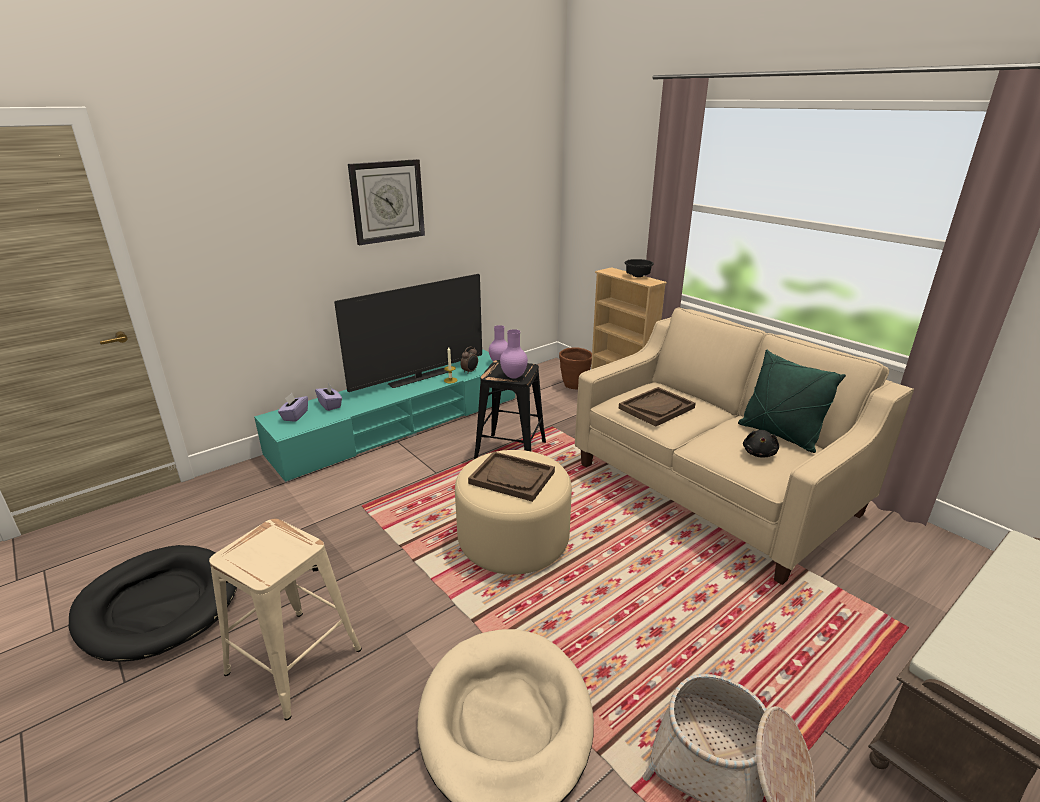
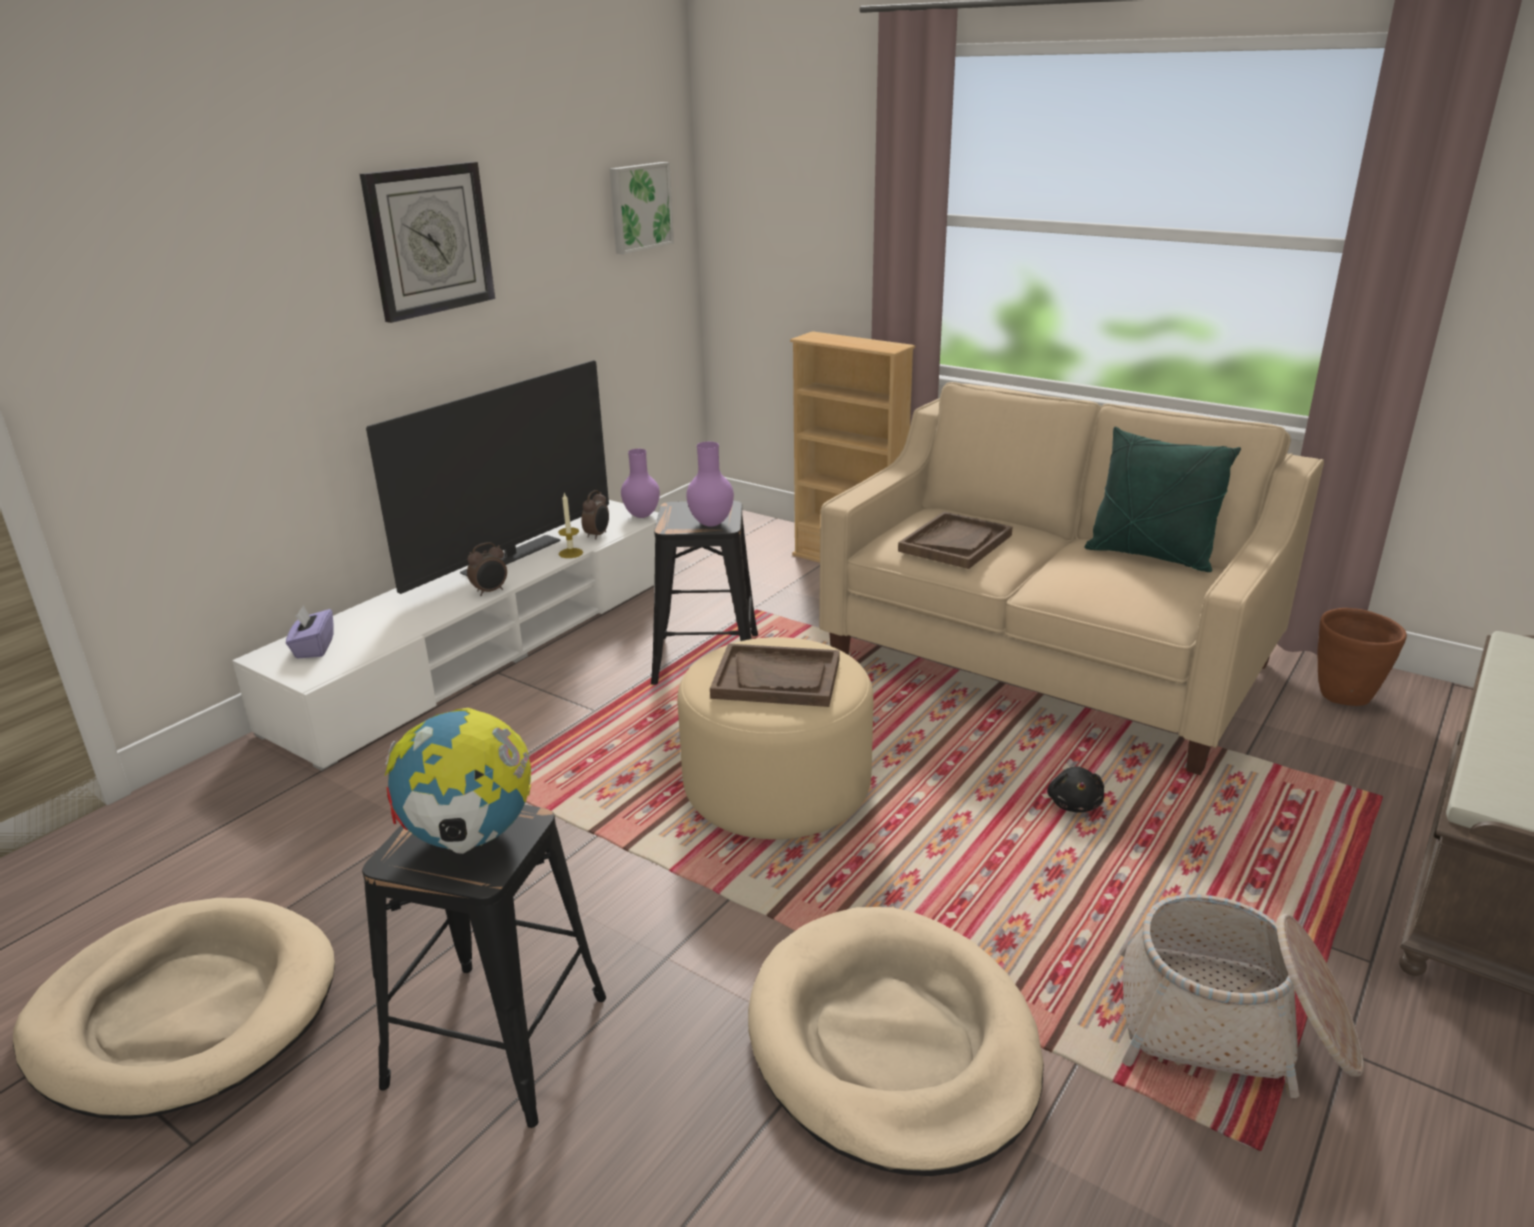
camera: 15 degrees left, 0 degrees up
black dog bed [69,545,237,662] -> beige dog bed [13,898,335,1119]
beige stool [209,519,362,720] -> black stool [362,805,606,1128]
turquoise tv stand [254,349,515,483] -> white tv stand [232,500,659,771]
purple tissue box [315,383,342,411] -> none
brown planter [559,348,592,389] -> brown planter moved to [1317,608,1407,706]
black bowl [625,259,654,277] -> none
black plush toy [743,430,779,458] -> black plush toy moved to [1047,766,1104,813]
none -> globe [385,708,531,854]
none -> alarm clock [467,542,507,596]
none -> picture [610,162,674,254]

